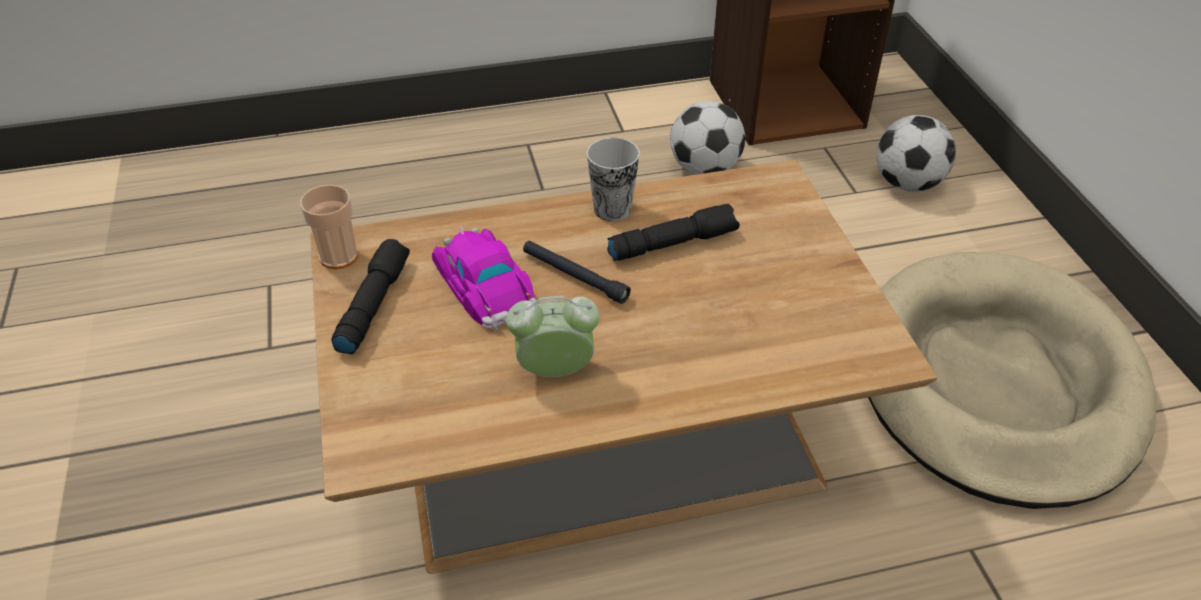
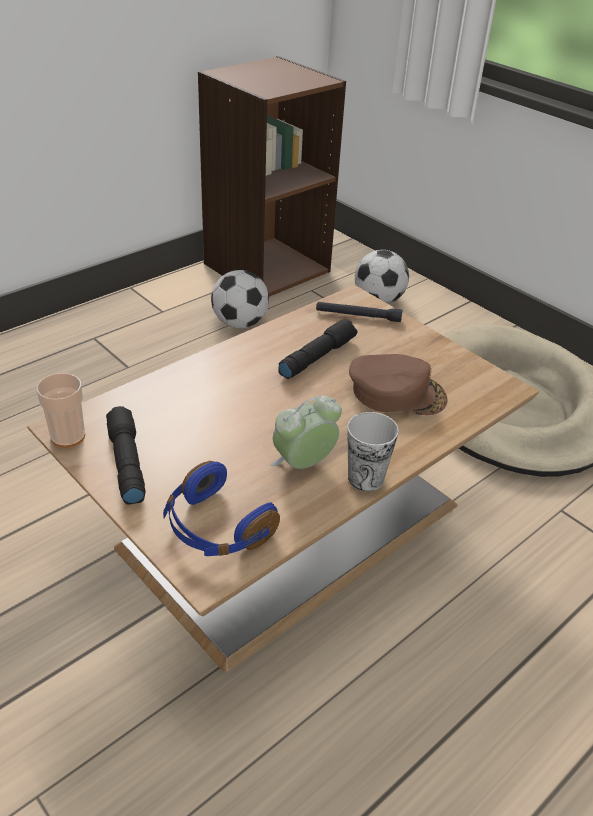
camera: 30 degrees left, 5 degrees down
toy car [432,226,536,330] -> none
black flashlight [523,241,631,304] -> black flashlight moved to [316,302,402,322]
cup [587,138,640,221] -> cup moved to [347,412,399,491]
none -> blue headphones [163,461,280,556]
none -> brown cap [349,354,447,415]

